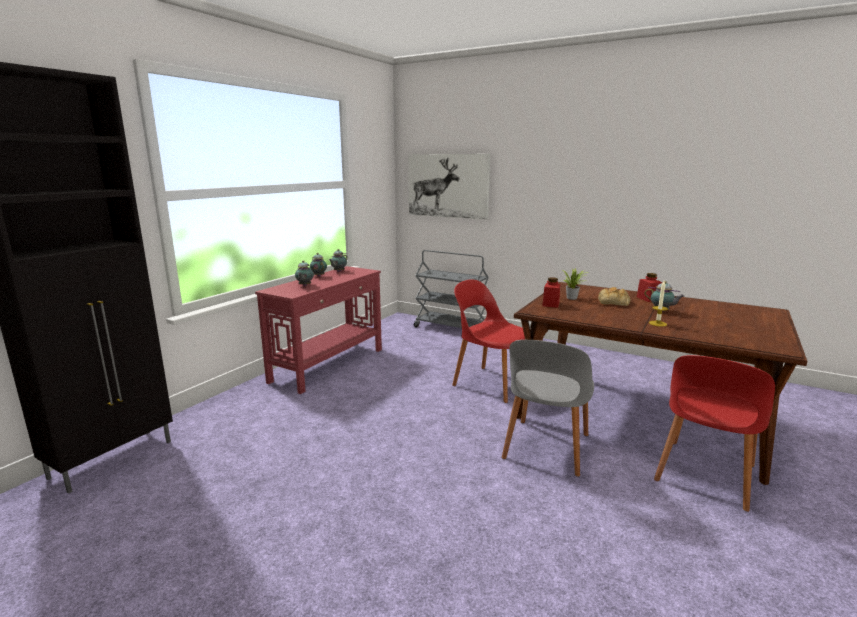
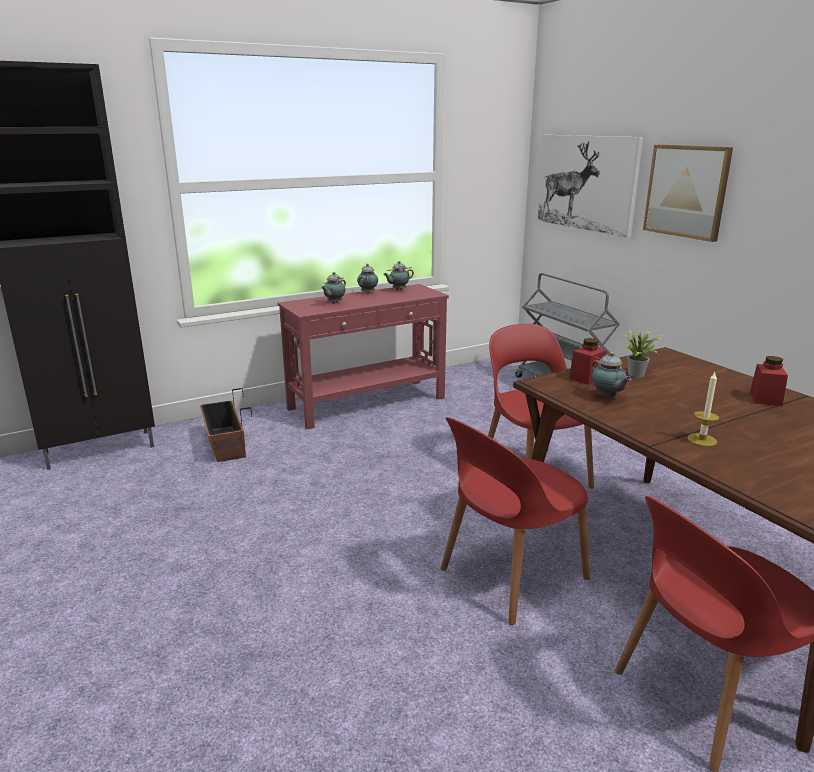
camera: 30 degrees right, 5 degrees up
grey chair [502,340,594,477] -> red chair [440,417,590,625]
bread [598,287,630,306] -> none
teapot [644,281,685,312] -> teapot moved to [591,352,631,398]
none -> planter [200,388,252,462]
none -> picture [643,145,733,242]

